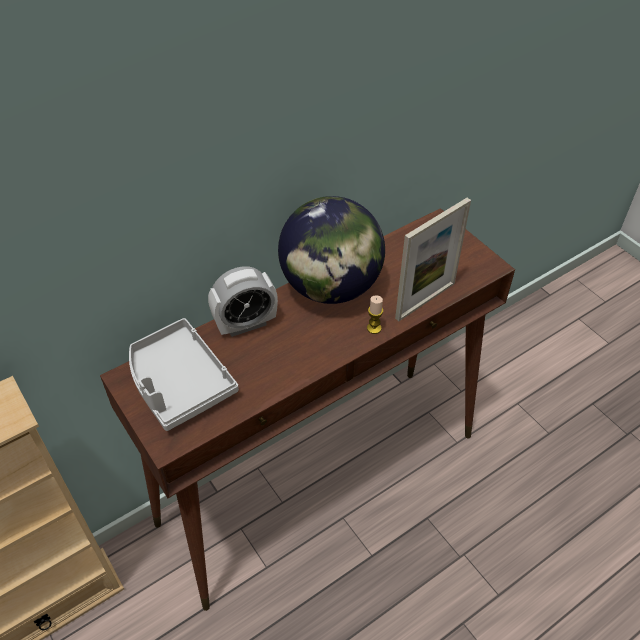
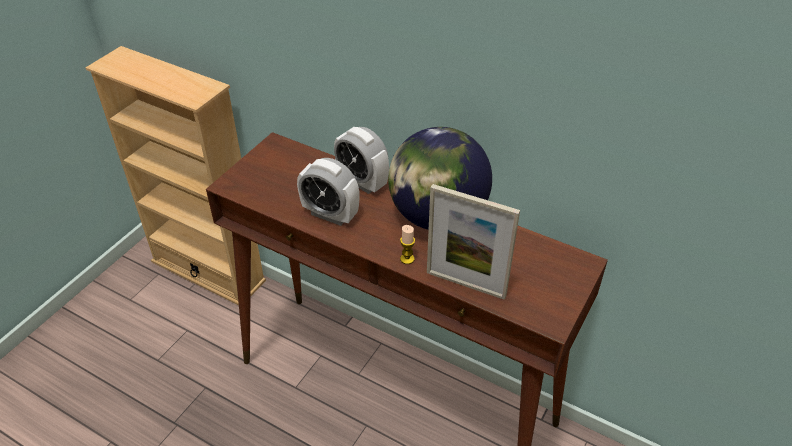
camera: 65 degrees right, 5 degrees down
grey tray [129,318,239,431] -> none
none -> alarm clock [297,158,360,226]

